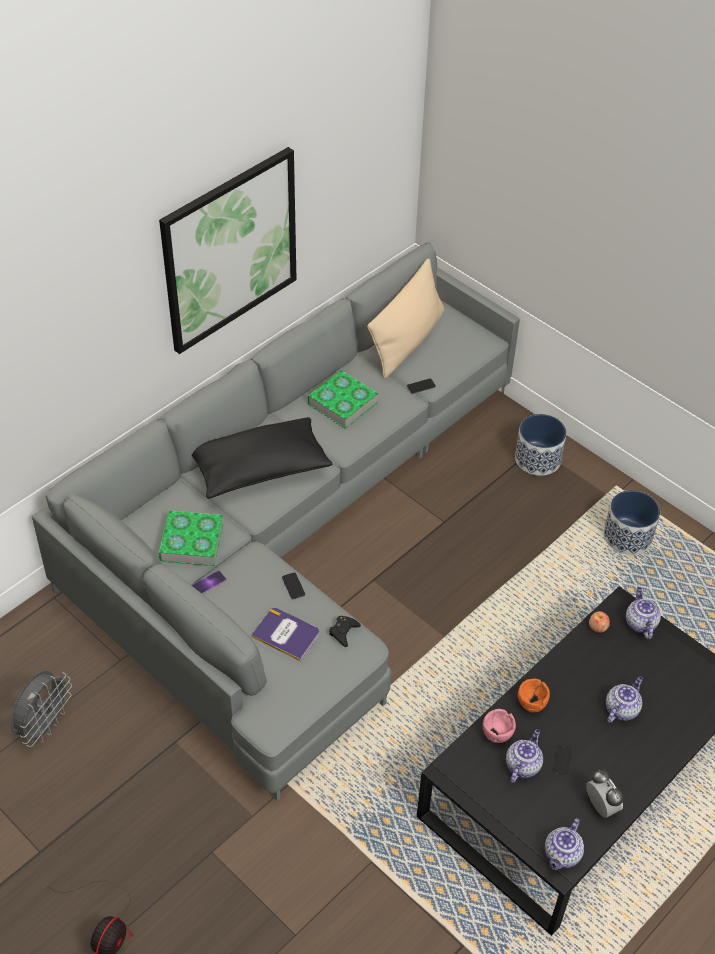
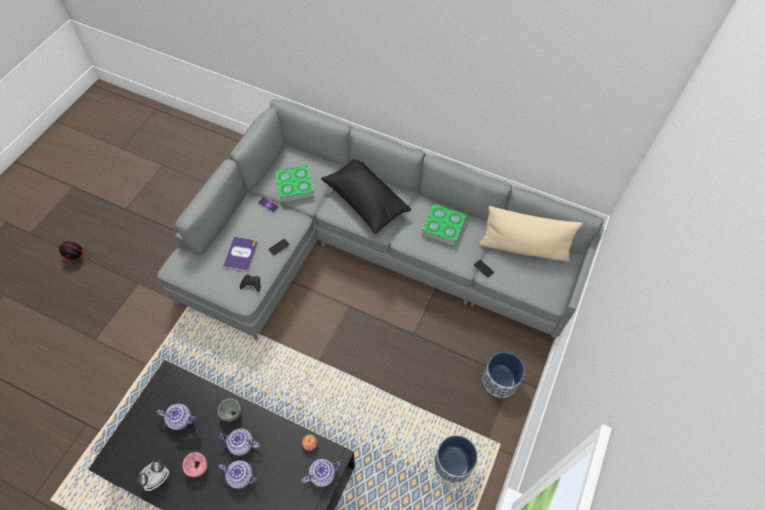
camera: 70 degrees right, 10 degrees up
grey fan [11,671,72,747] -> none
picture [159,147,297,354] -> none
pink bowl [482,709,516,743] -> pink bowl moved to [182,452,208,477]
orange bowl [518,679,550,712] -> grey bowl [218,399,241,422]
teapot [545,818,584,870] -> teapot moved to [218,428,260,456]

